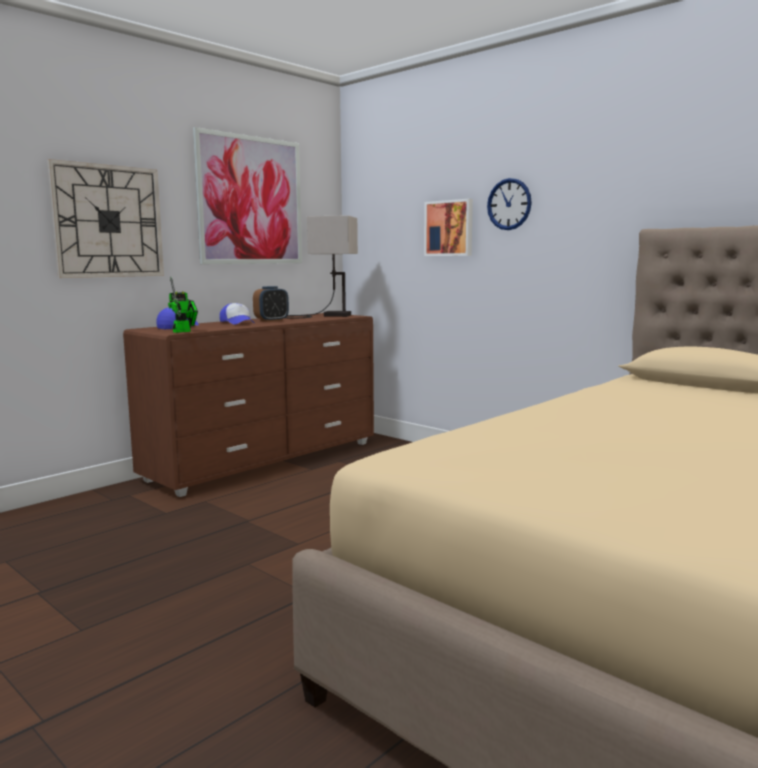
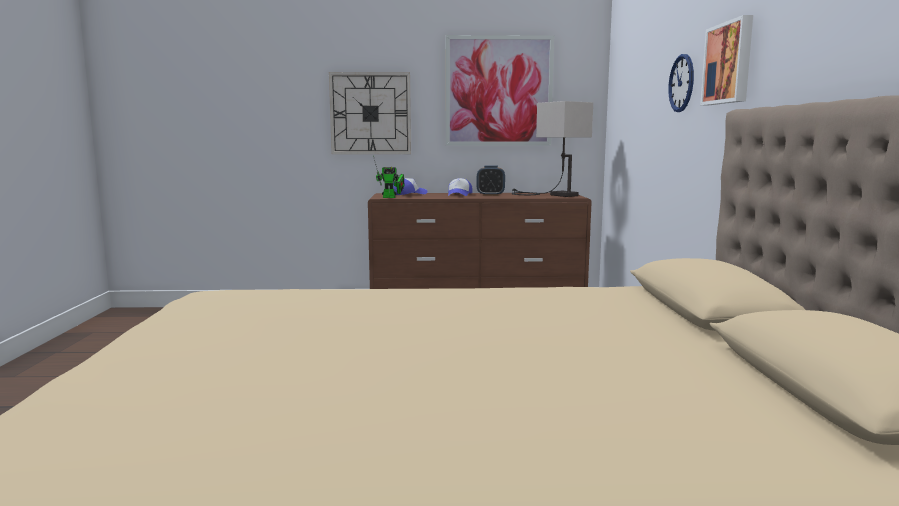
camera: 45 degrees right, 0 degrees up
picture [424,199,473,256] -> picture moved to [700,15,753,105]

